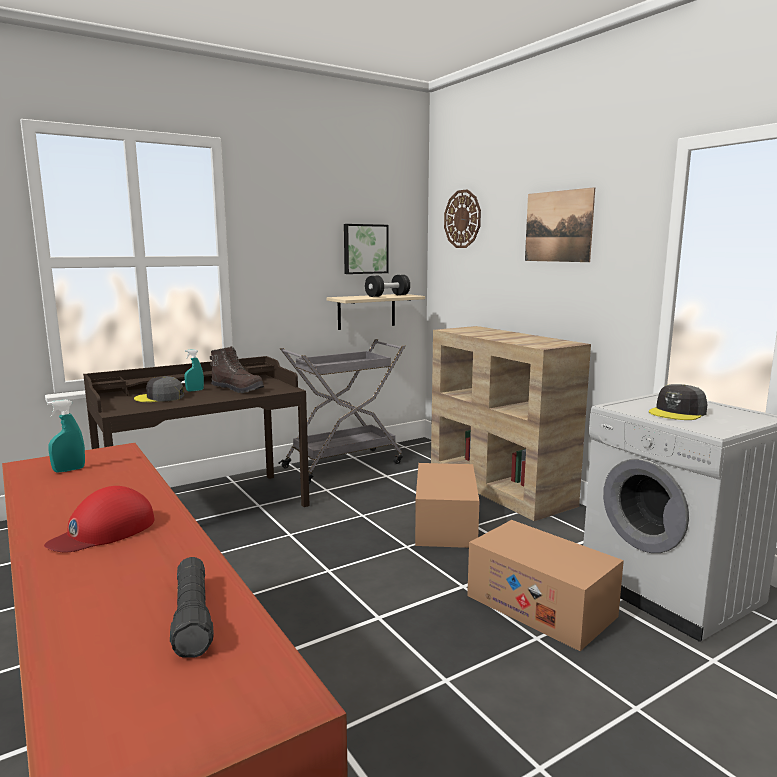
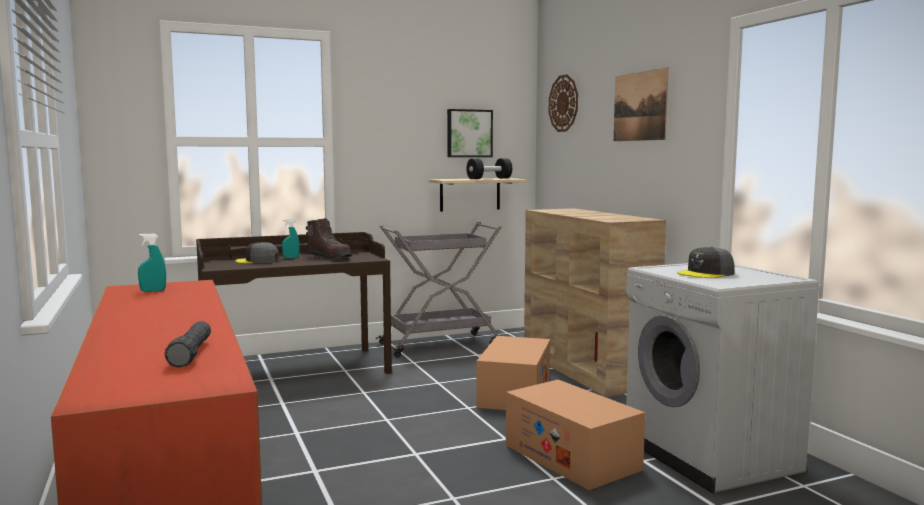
camera: 10 degrees right, 5 degrees down
red cap [44,486,154,552] -> none

